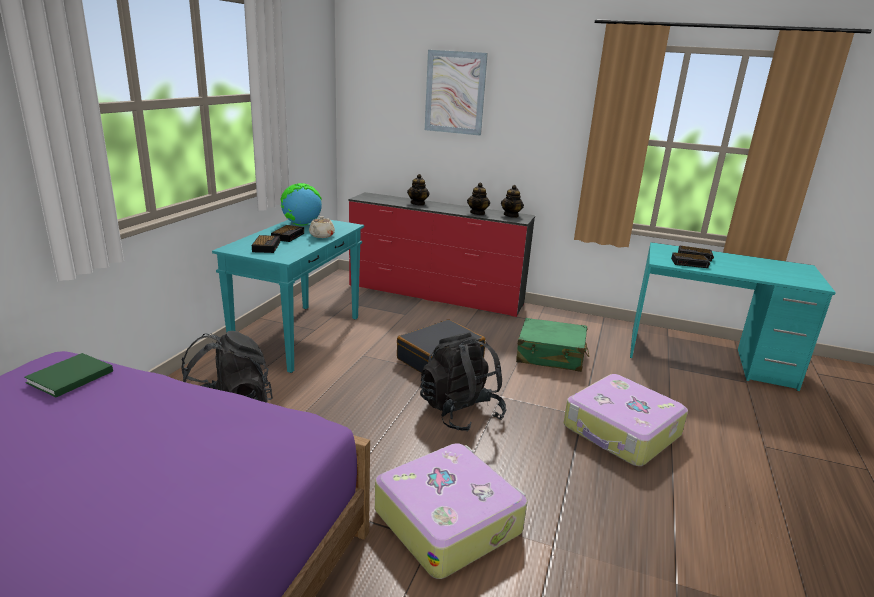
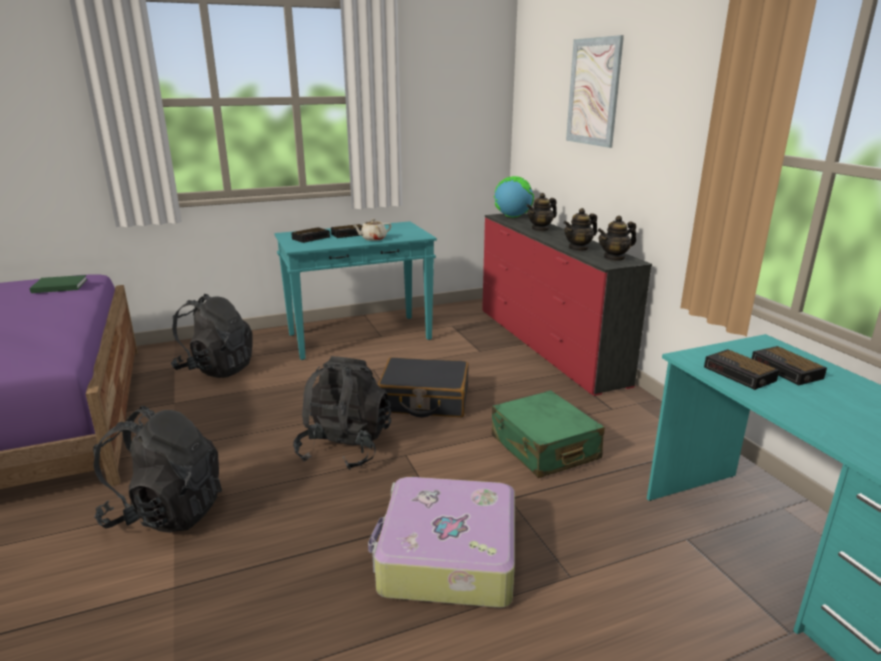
camera: 50 degrees right, 0 degrees up
globe [281,183,322,226] -> globe moved to [494,176,534,217]
suitcase [375,443,527,579] -> black backpack [93,406,222,533]

